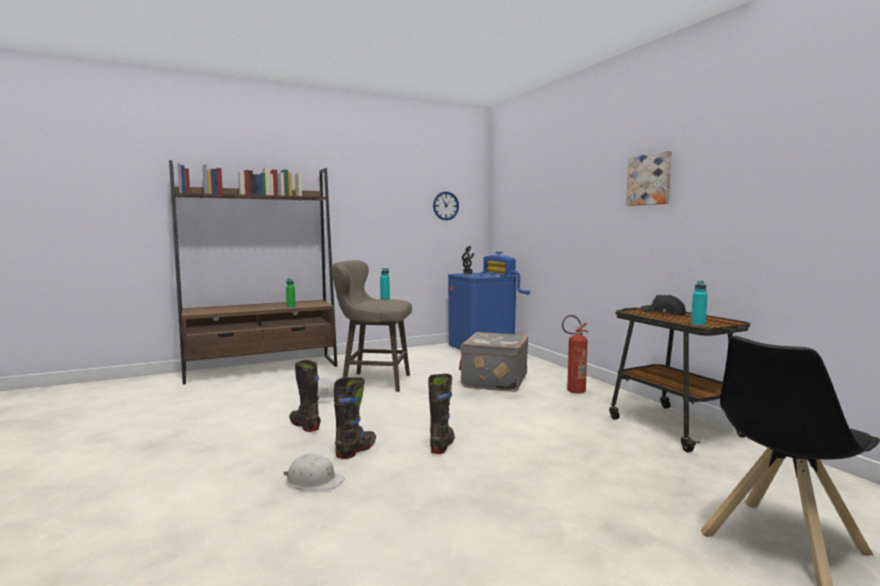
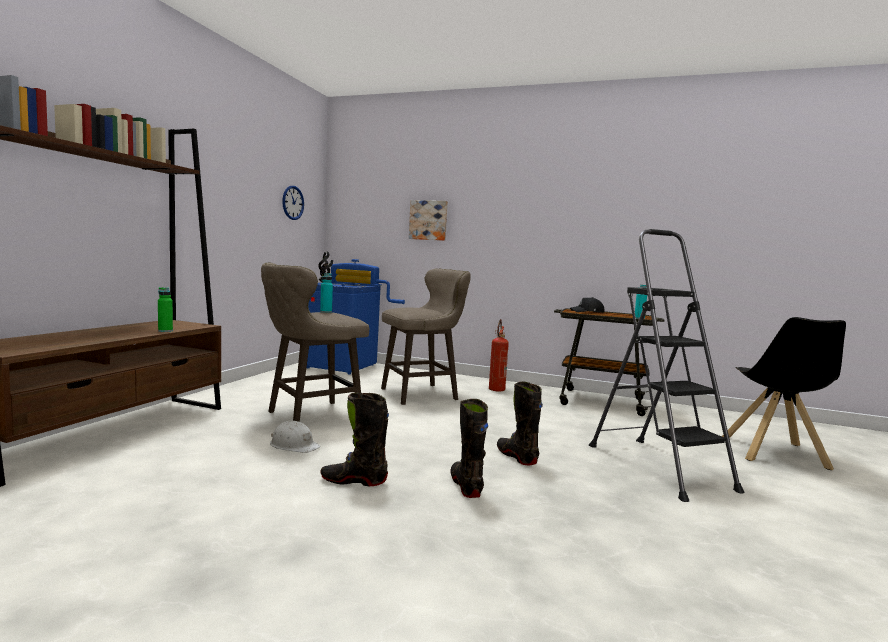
camera: 45 degrees left, 0 degrees up
white hard hat [283,454,345,489] -> none
grey suitcase [459,332,528,392] -> beige stool [381,268,471,405]
picture [626,151,672,206] -> picture moved to [409,200,448,241]
none -> step ladder [589,229,744,502]

